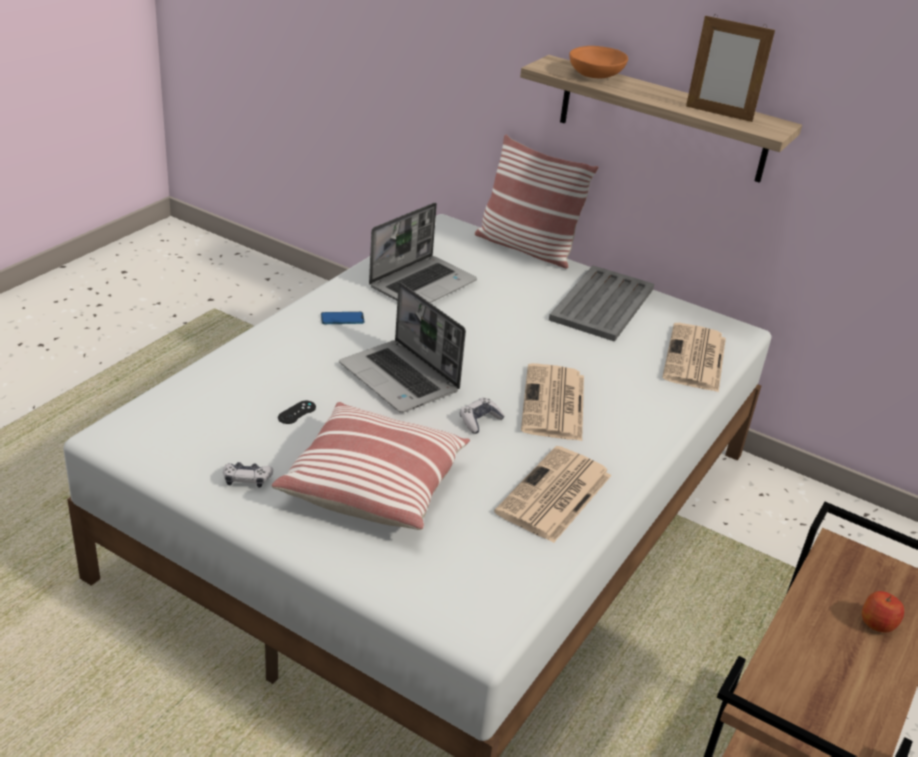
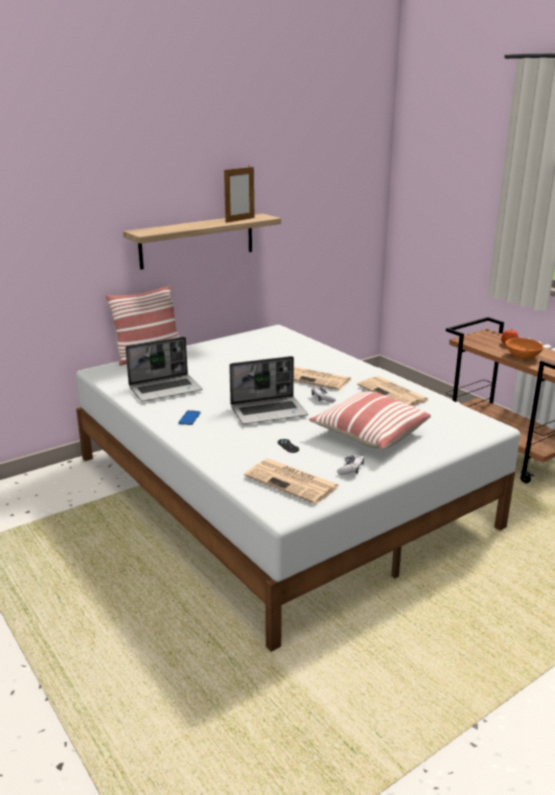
camera: 65 degrees left, 10 degrees down
laptop [369,203,477,303] -> laptop turned 90 degrees clockwise [125,337,203,401]
grey tray [549,266,654,342] -> none
orange bowl [569,46,628,78] -> orange bowl moved to [505,338,543,359]
newspaper [662,323,726,392] -> newspaper moved to [244,459,339,504]

